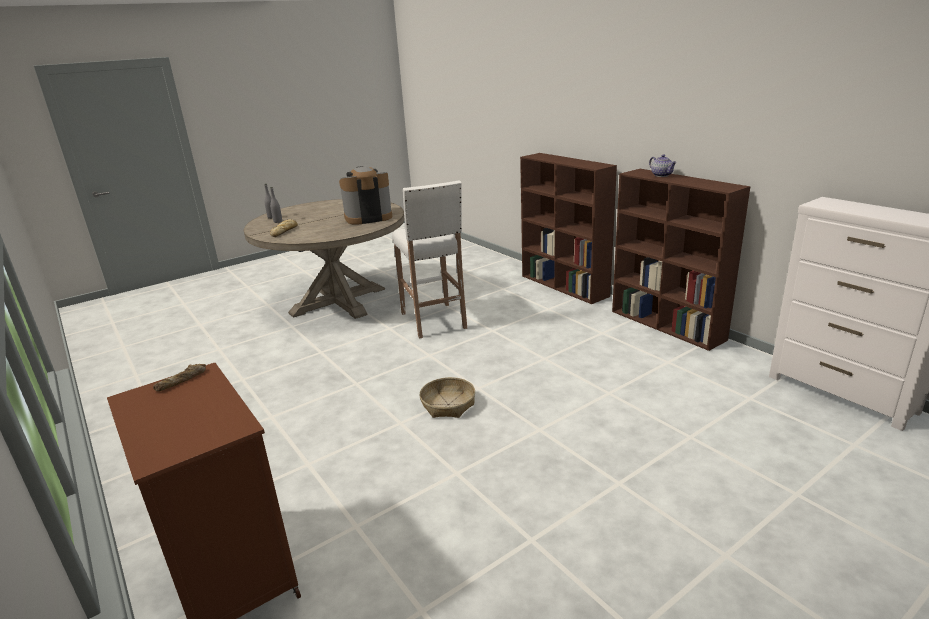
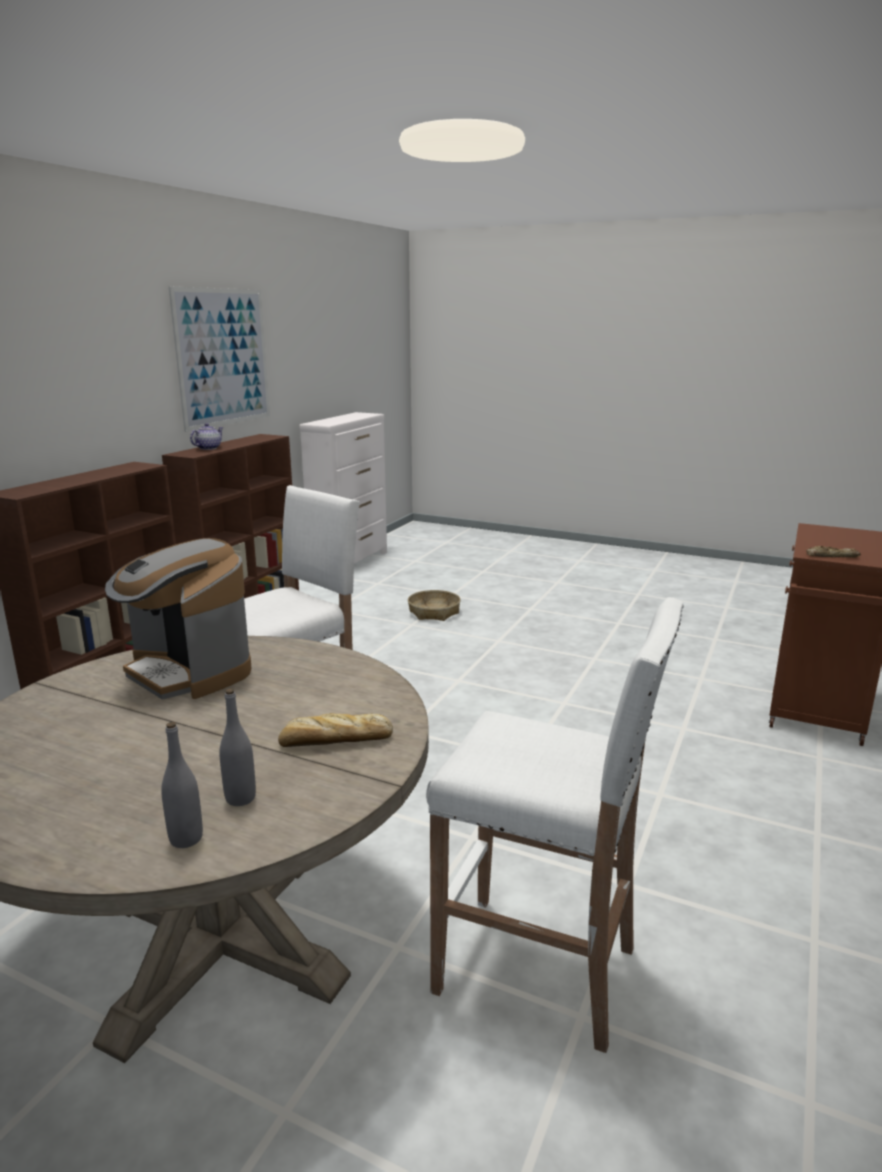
camera: 120 degrees left, 5 degrees down
basket [419,377,475,418] -> basket moved to [408,590,461,621]
none -> picture [169,287,270,432]
none -> white stool [426,597,684,1053]

